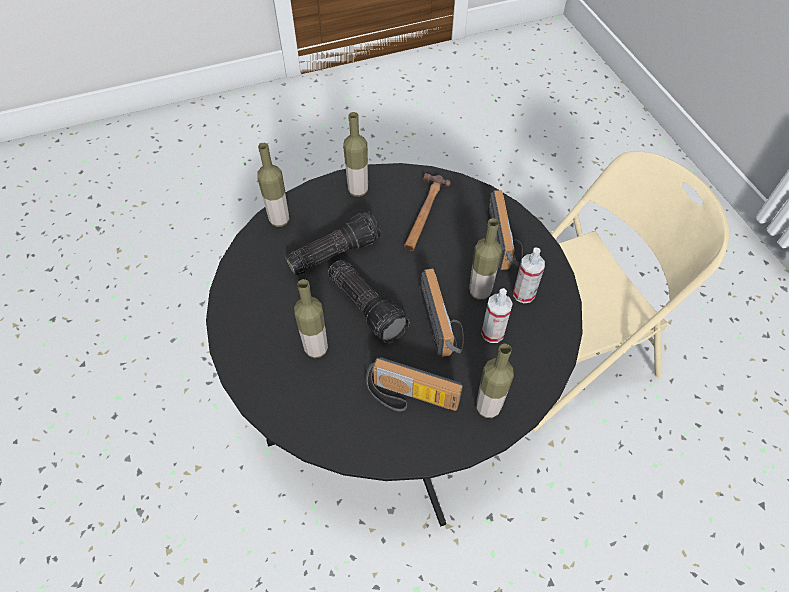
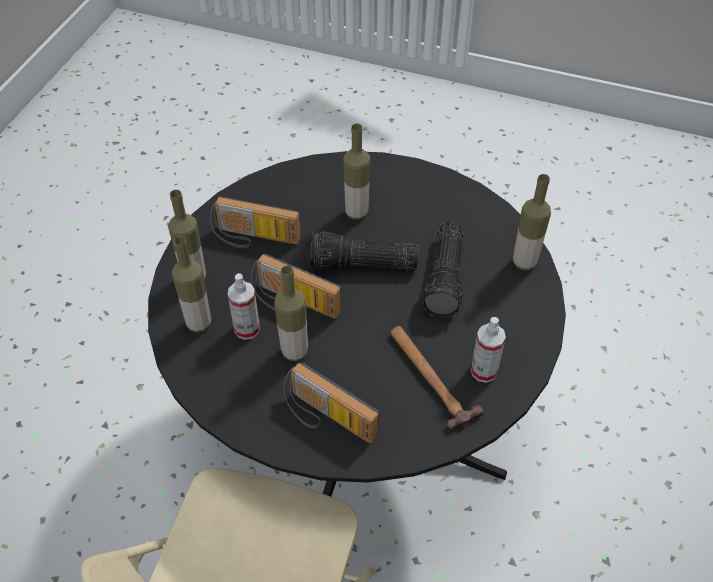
camera: 130 degrees right, 5 degrees down
bottle [343,112,368,197] -> bottle moved to [172,236,211,333]
radio [366,357,463,412] -> radio turned 135 degrees counterclockwise [210,197,301,248]
spray bottle [513,248,545,304] -> spray bottle moved to [471,317,506,383]

